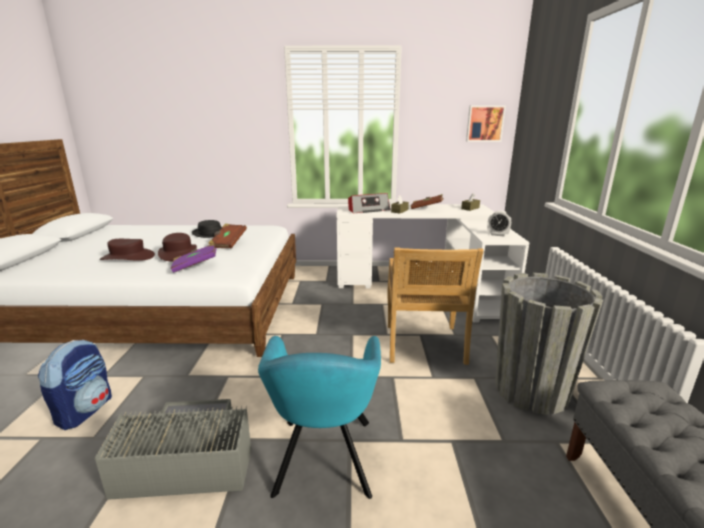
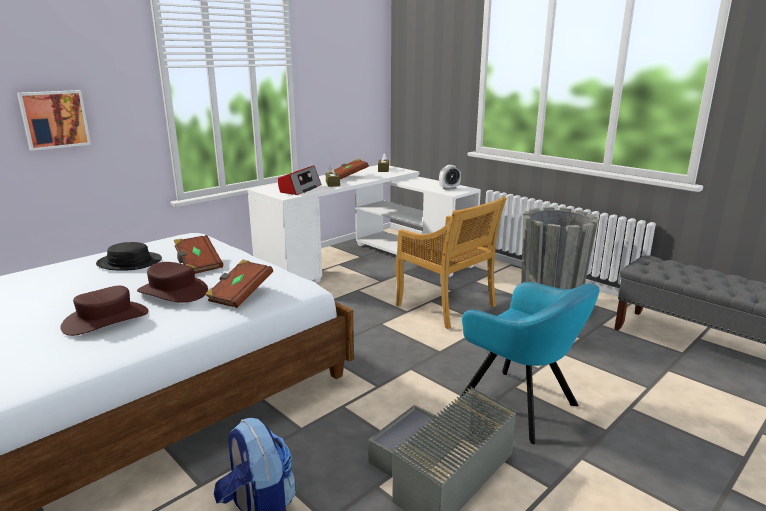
camera: 45 degrees left, 0 degrees up
purple book [171,243,216,273] -> brown book [205,259,273,308]
picture [466,106,506,142] -> picture moved to [17,90,91,151]

